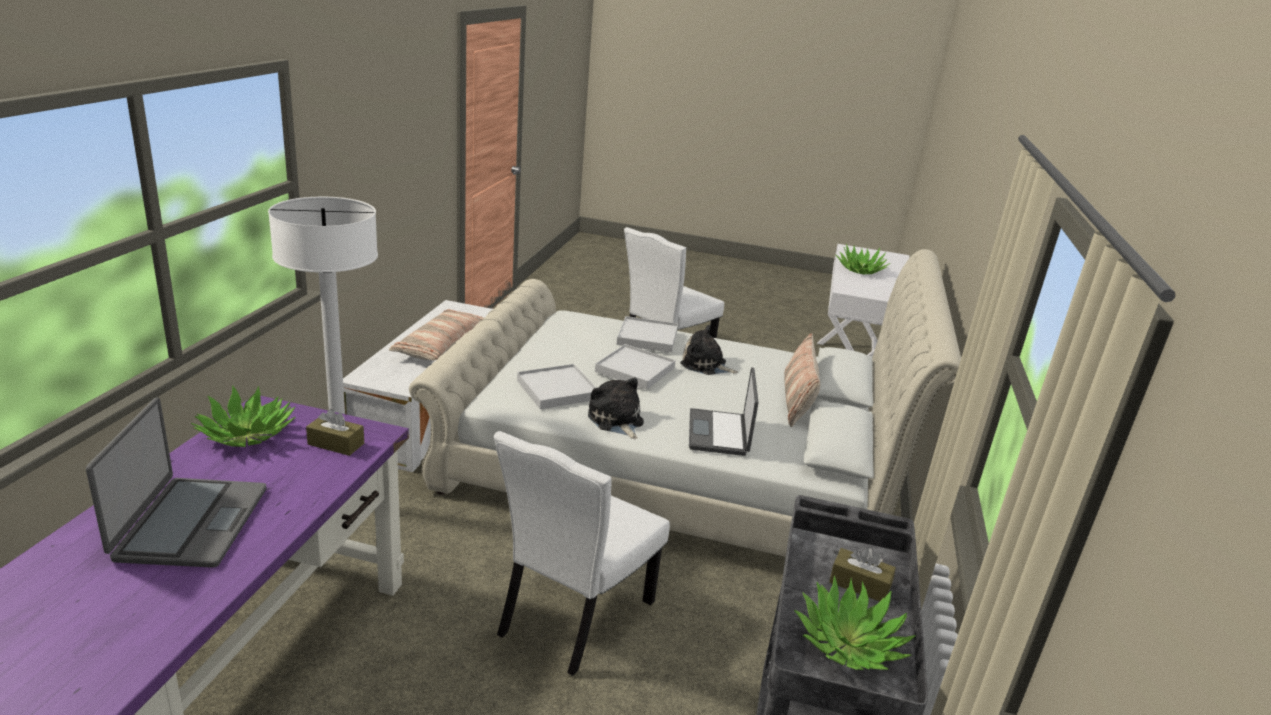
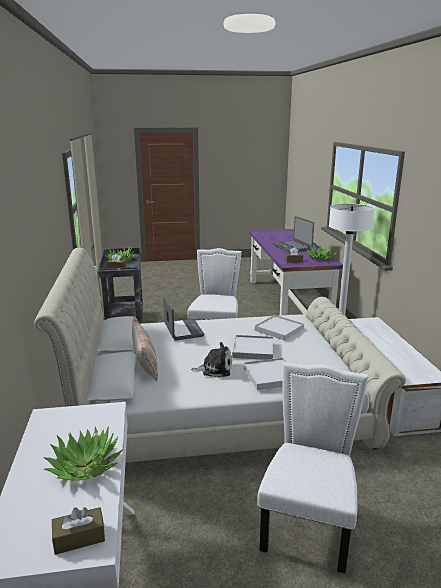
camera: 160 degrees right, 5 degrees down
pillow [389,309,484,361] -> none
plush toy [588,378,644,439] -> none
none -> brown tissue box [52,507,105,555]

